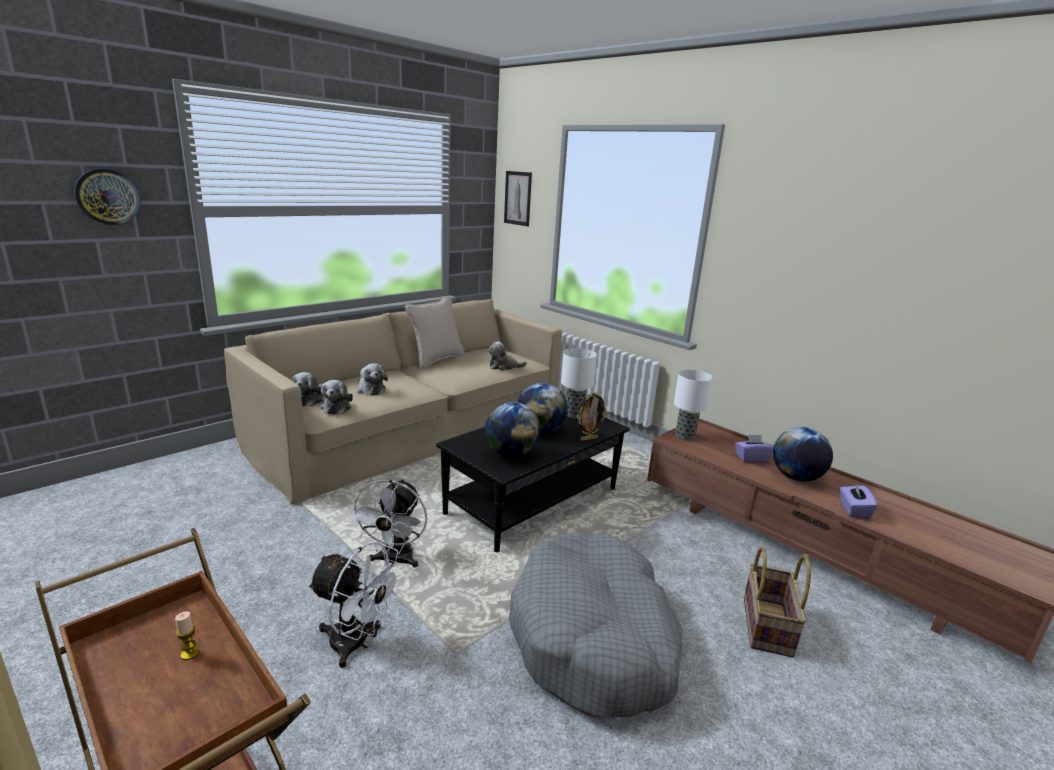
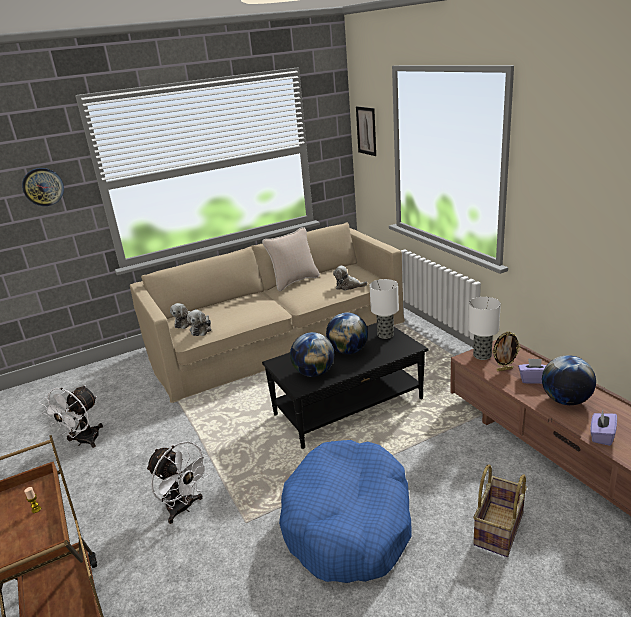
camera: 20 degrees right, 5 degrees up
white fan [348,479,427,567] -> white fan moved to [39,385,103,448]
plush toy [357,363,388,396] -> none
grey dog bed [509,532,683,719] -> blue dog bed [279,440,412,583]
picture frame [577,392,607,441] -> picture frame moved to [492,331,521,371]

